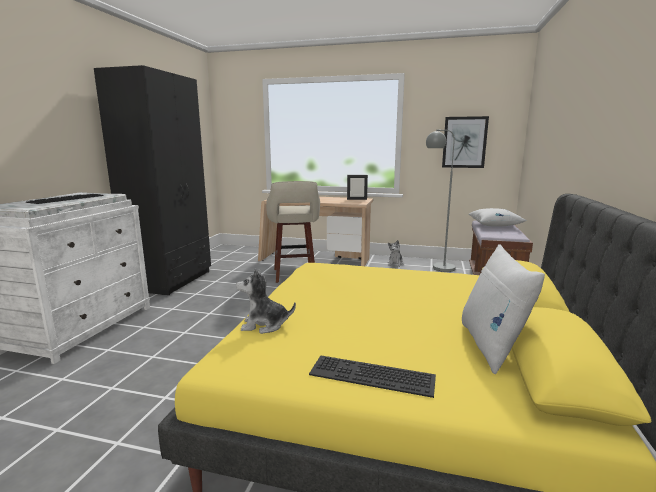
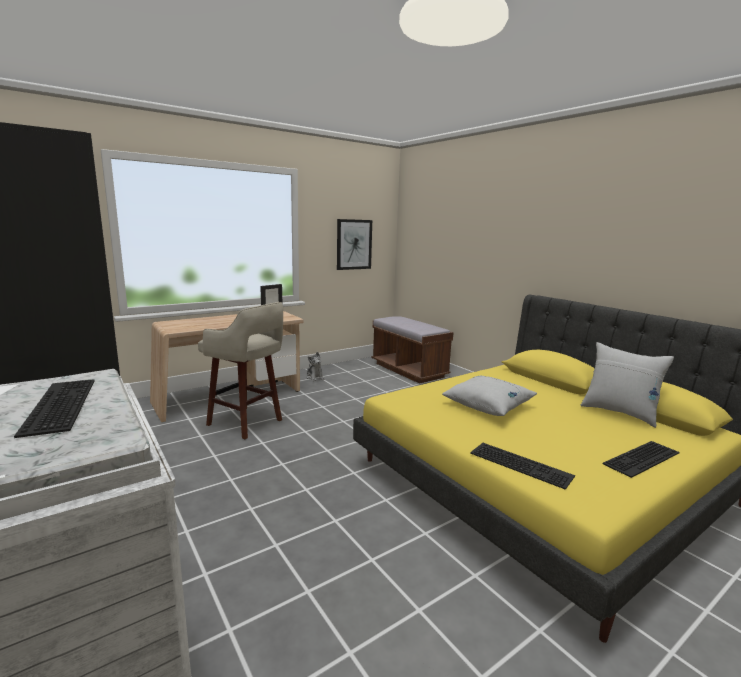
camera: 50 degrees left, 0 degrees up
plush toy [236,269,296,334] -> keyboard [470,443,575,490]
grey floor lamp [426,130,456,272] -> none
grey pillow [469,208,527,227] -> grey pillow moved to [442,376,537,416]

